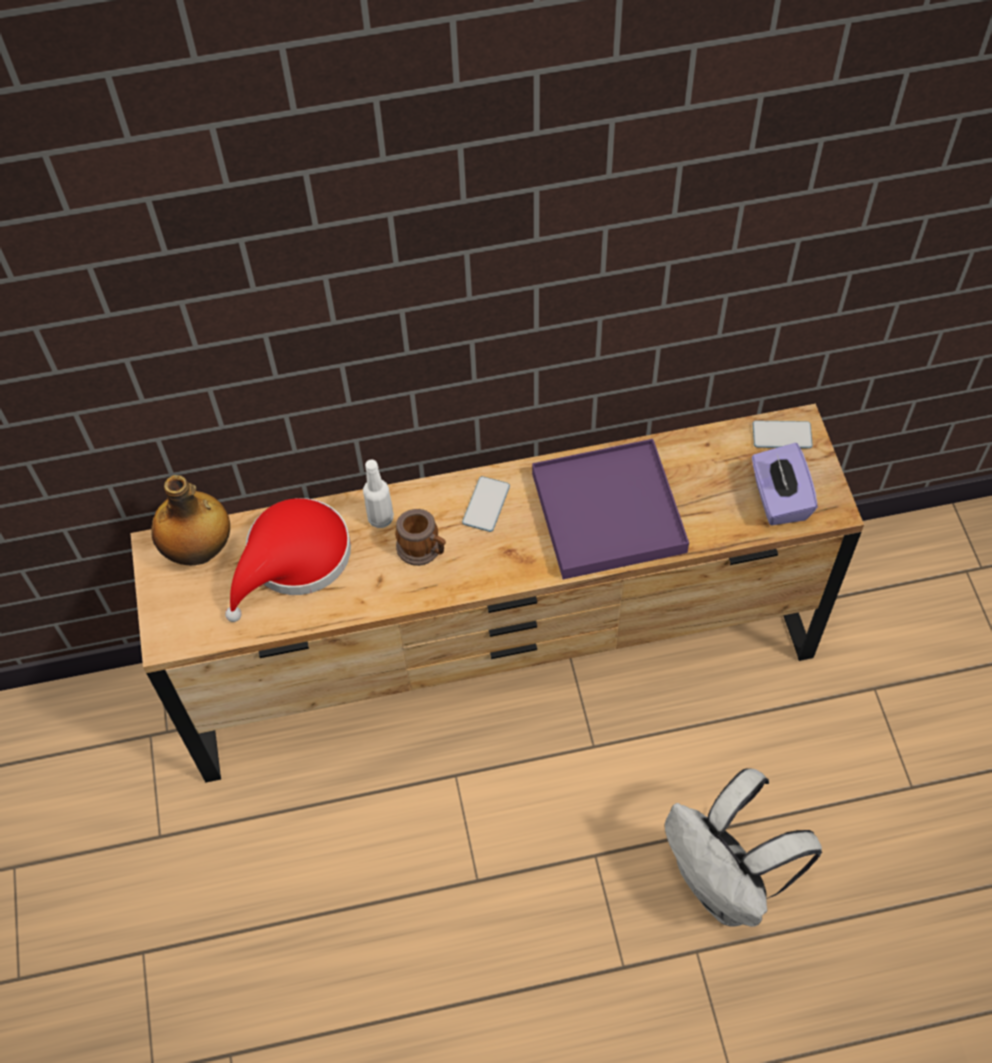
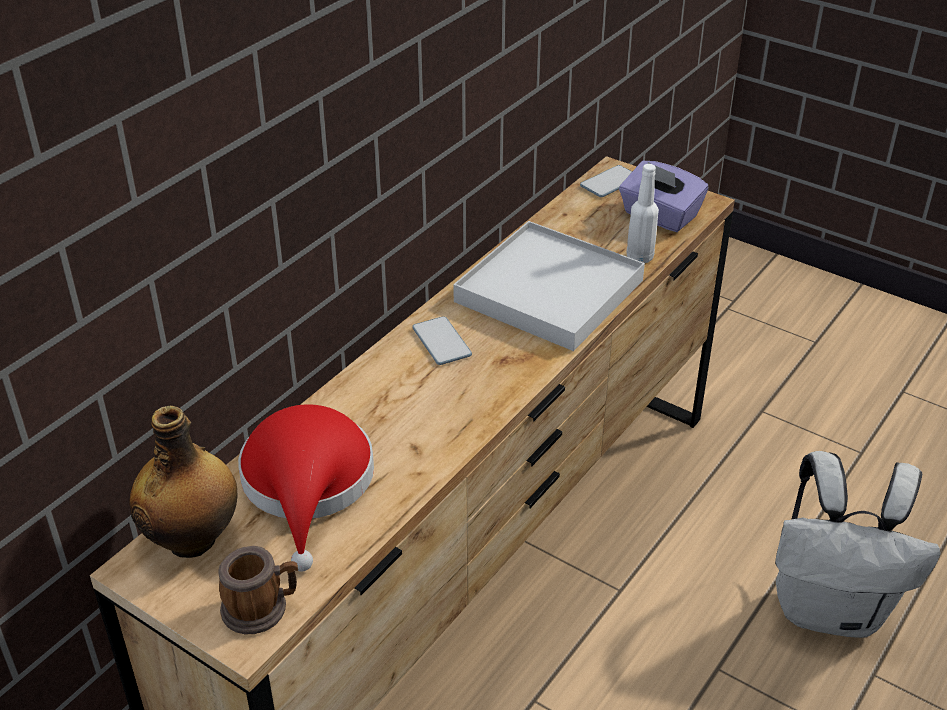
camera: 45 degrees left, 20 degrees down
white bottle [363,459,394,528] -> white bottle moved to [626,164,659,263]
mug [395,509,446,566] -> mug moved to [218,546,298,635]
purple tray [532,439,689,579] -> white tray [453,221,645,351]

